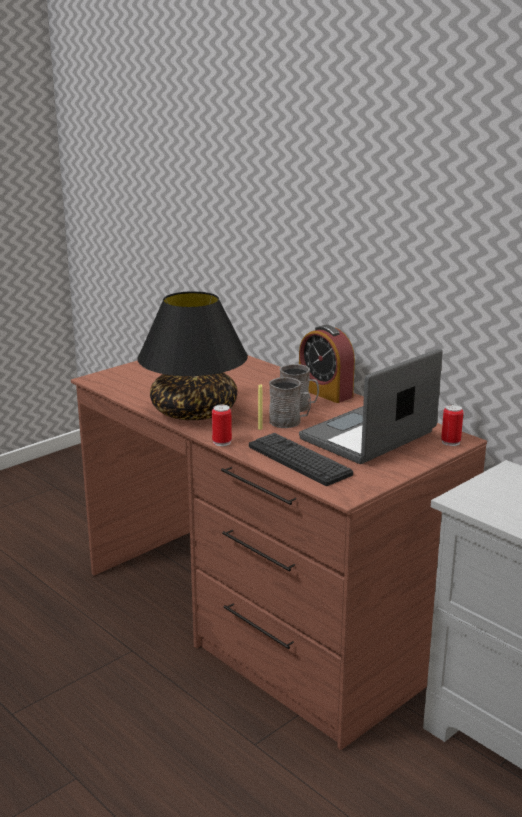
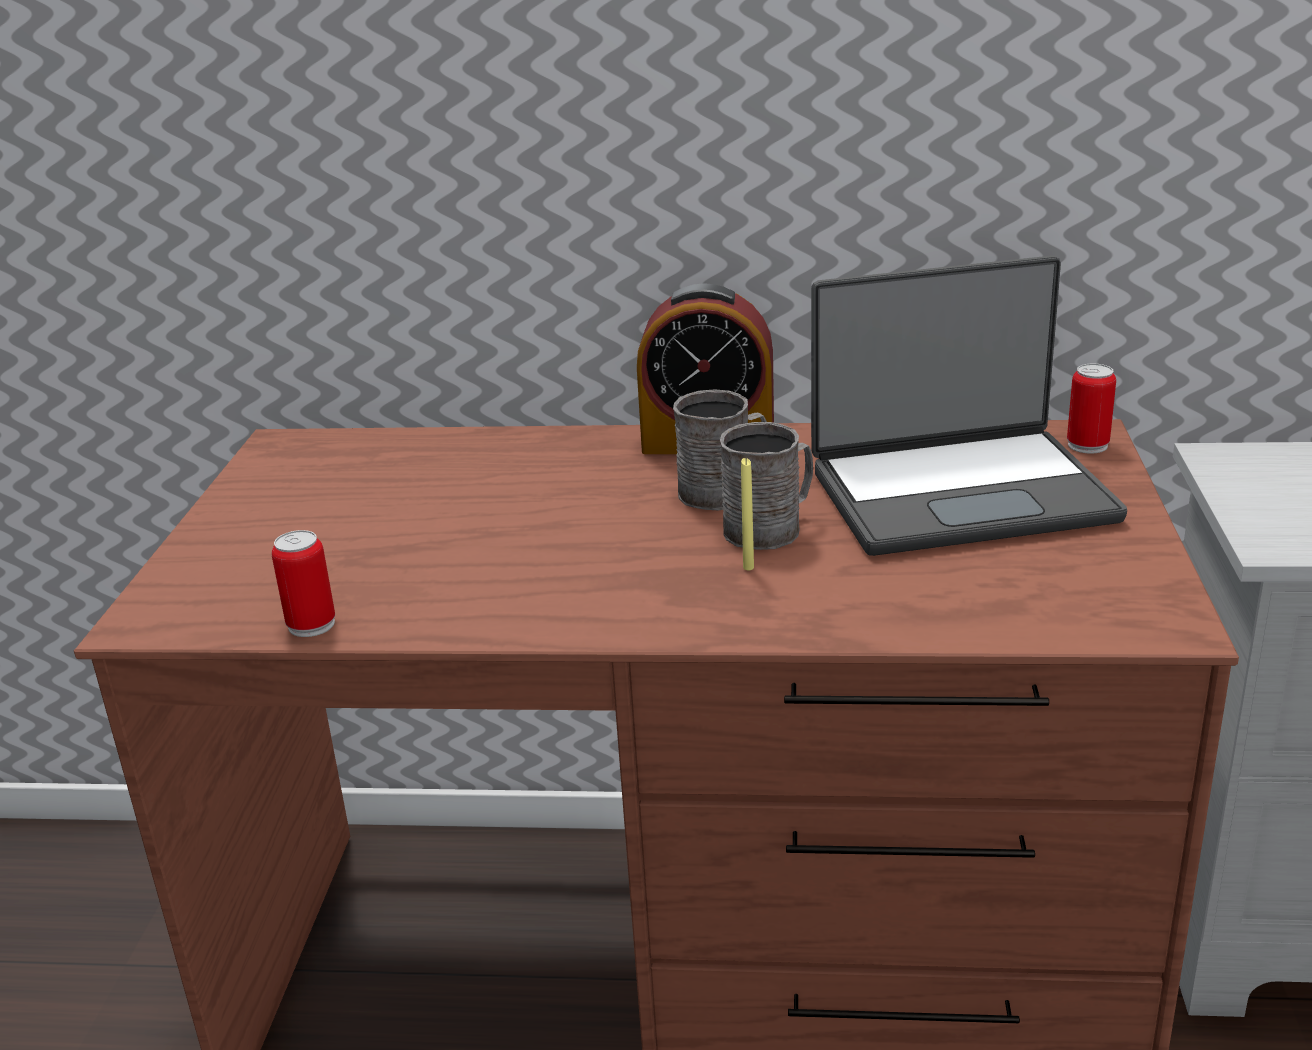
camera: 40 degrees left, 5 degrees up
black table lamp [137,291,248,420] -> none
can [212,404,232,446] -> can moved to [272,530,335,637]
keyboard [249,433,353,486] -> none
laptop [299,349,443,464] -> laptop turned 105 degrees counterclockwise [811,255,1127,556]

